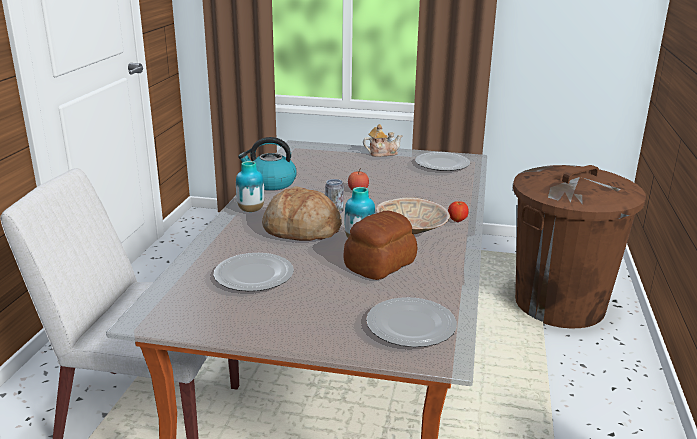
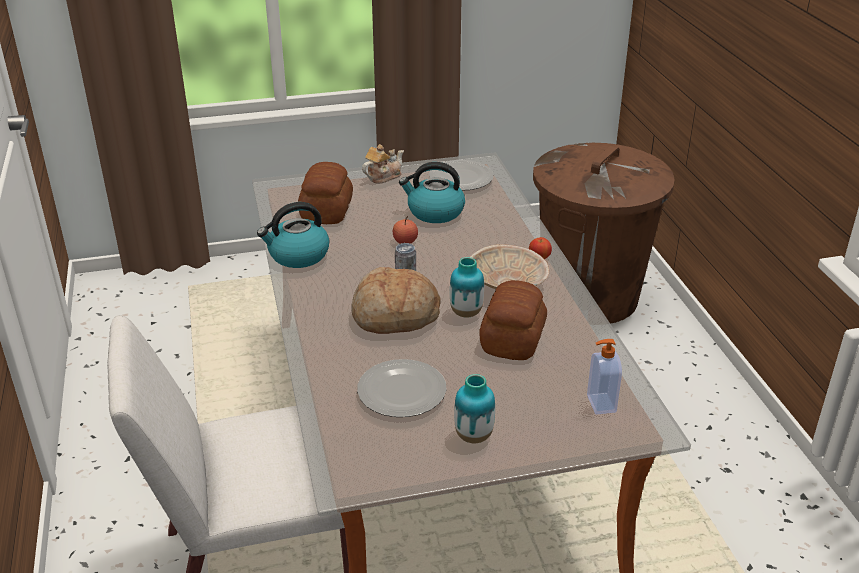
camera: 25 degrees left, 10 degrees up
vase [236,161,264,212] -> vase moved to [454,374,495,443]
plate [366,297,457,347] -> soap dispenser [587,339,622,415]
none -> bread [298,162,353,224]
none -> kettle [399,162,465,223]

